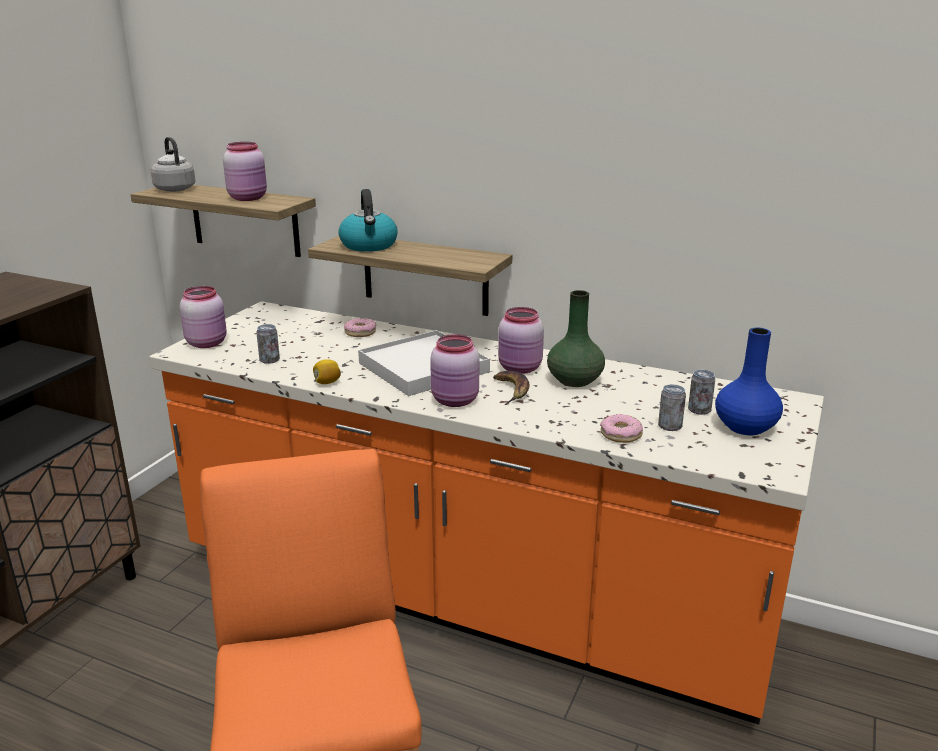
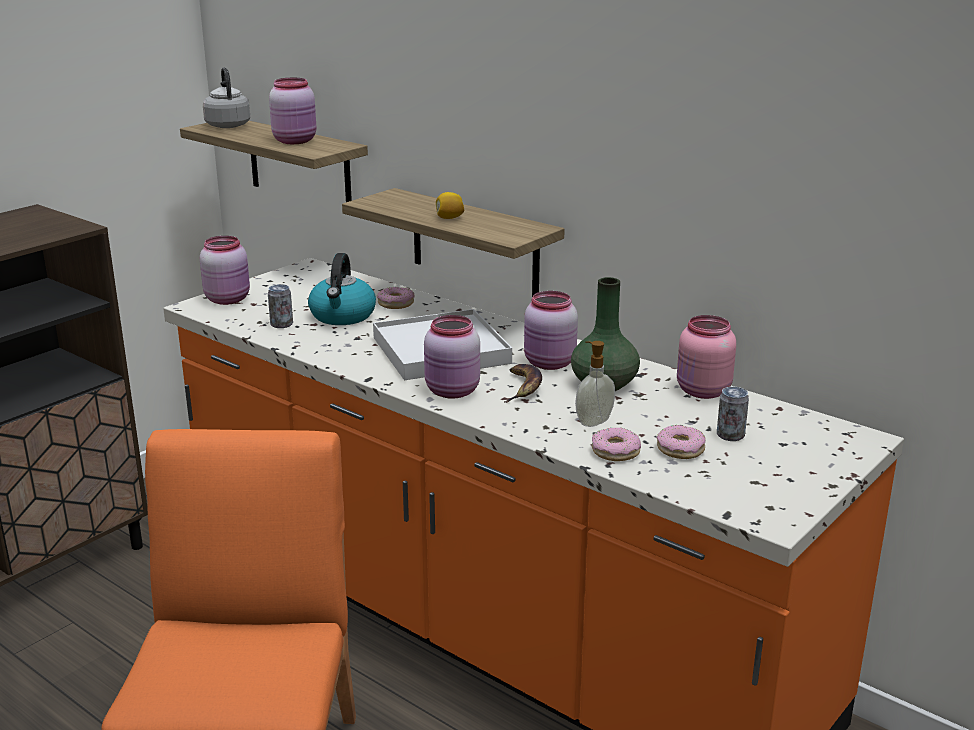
camera: 15 degrees right, 0 degrees up
lemon [313,359,341,384] -> lemon moved to [436,192,465,219]
kettle [339,189,398,252] -> kettle moved to [308,253,376,325]
can [658,384,686,431] -> donut [657,425,706,459]
blue vase [715,328,783,435] -> none
none -> soap dispenser [575,341,615,427]
none -> pink jar [677,315,736,399]

